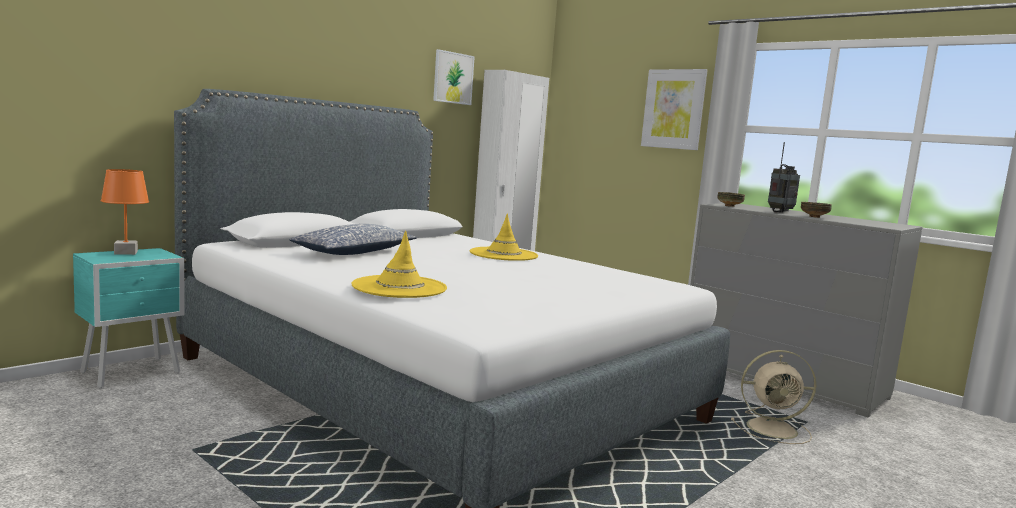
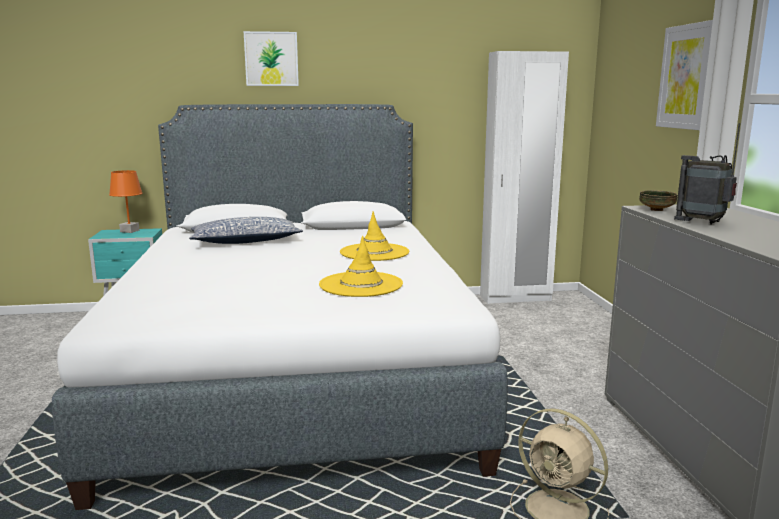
camera: 40 degrees right, 5 degrees up
yellow hat [351,231,447,298] -> yellow hat moved to [319,235,403,297]
picture [433,49,475,105] -> picture moved to [244,31,299,86]
radio [768,142,800,212] -> radio turned 135 degrees counterclockwise [674,123,740,225]
bowl [801,202,832,218] -> none

